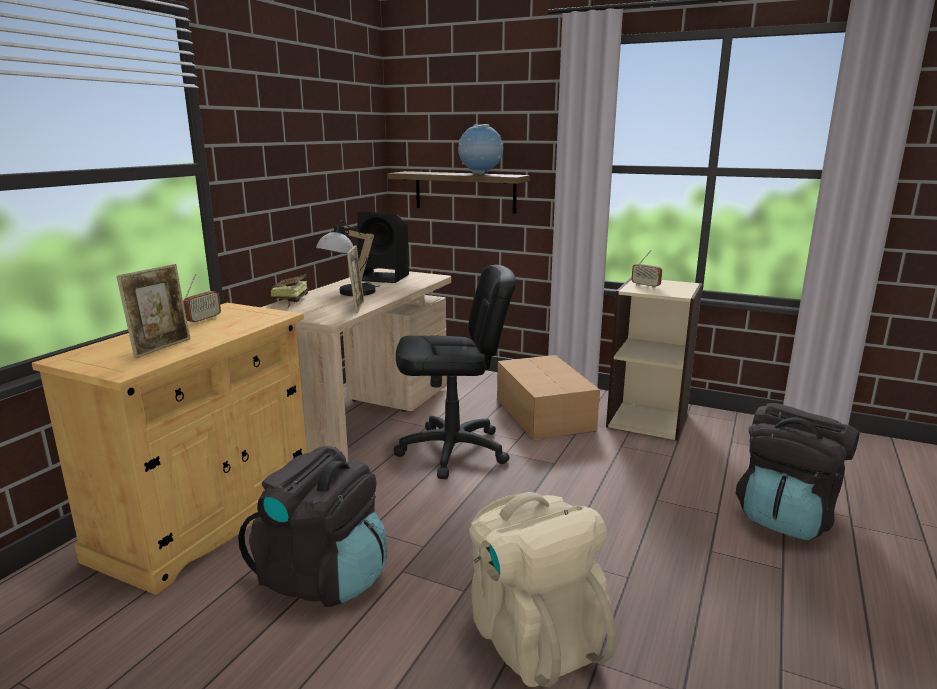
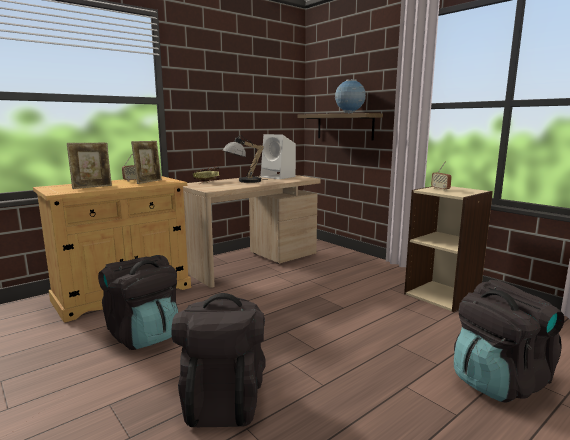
camera: 25 degrees right, 5 degrees down
picture frame [347,245,364,313] -> picture frame moved to [131,141,162,184]
black speaker [357,212,409,283] -> white speaker [261,134,296,179]
black office chair [394,265,516,479] -> none
beige backpack [470,492,616,687] -> black backpack [171,293,266,427]
cardboard box [497,355,600,440] -> none

